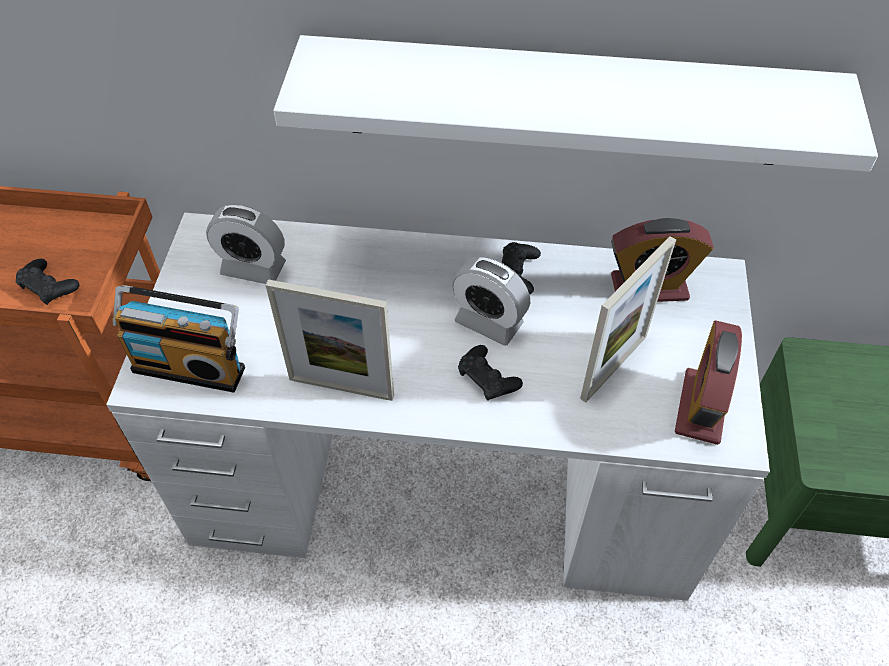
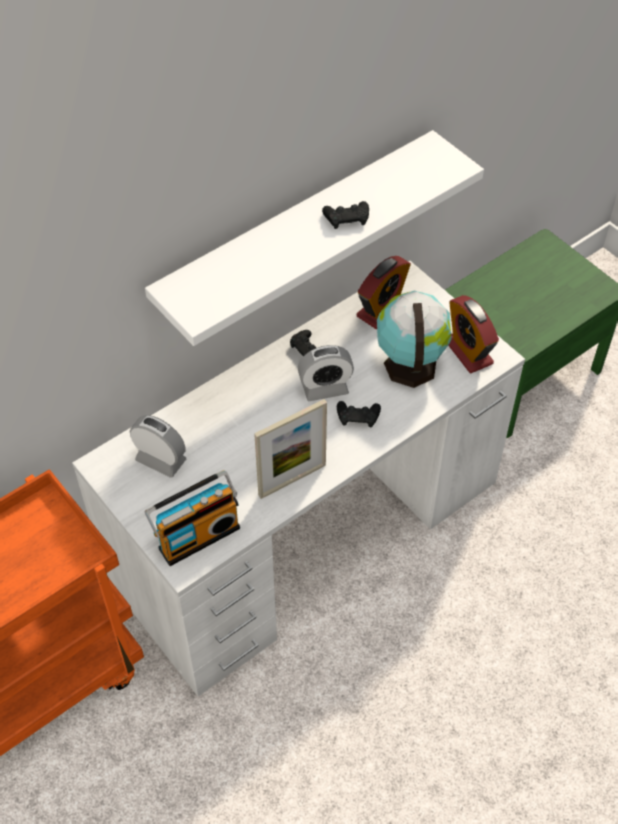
camera: 45 degrees left, 0 degrees up
black game controller [16,259,80,305] -> black game controller moved to [322,201,369,229]
alarm clock [206,205,286,284] -> alarm clock turned 120 degrees counterclockwise [130,415,186,478]
picture frame [580,236,676,403] -> globe [377,291,452,388]

